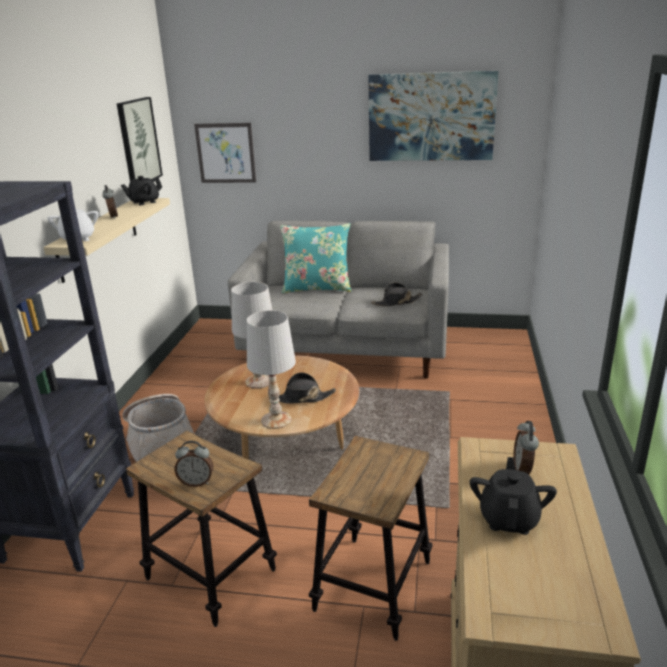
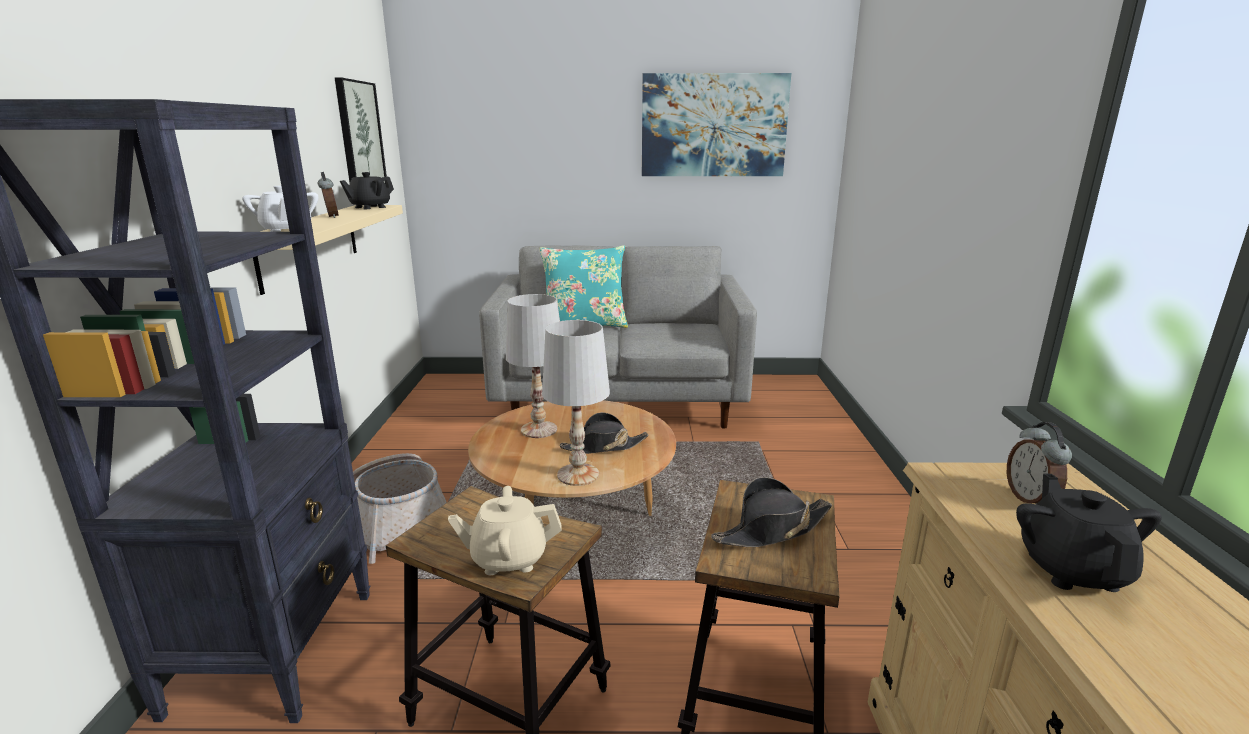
camera: 10 degrees left, 5 degrees down
alarm clock [175,441,213,487] -> beige teapot [448,486,562,575]
picture [194,123,256,183] -> none
black hat [371,282,423,307] -> black hat moved to [711,477,832,547]

